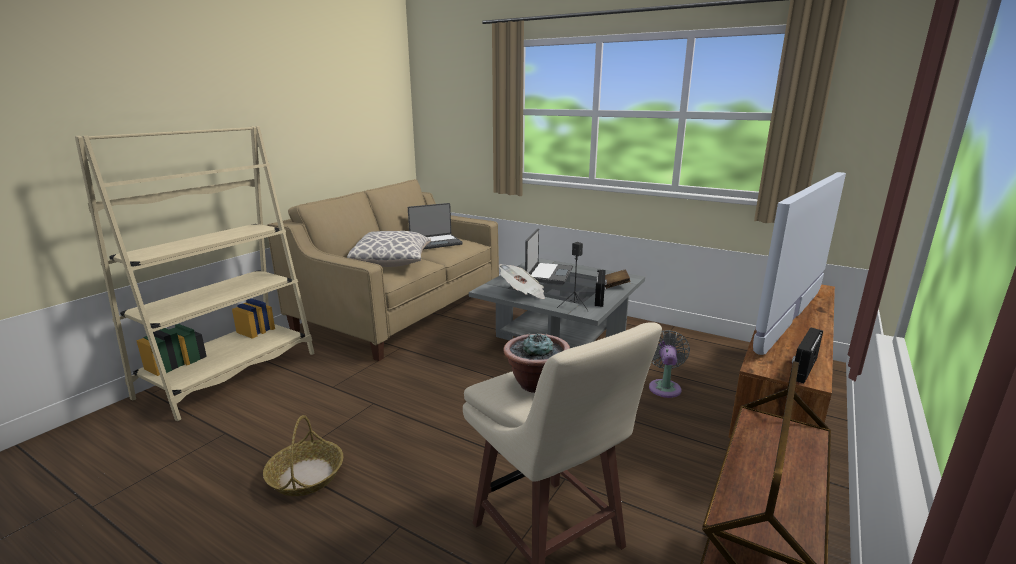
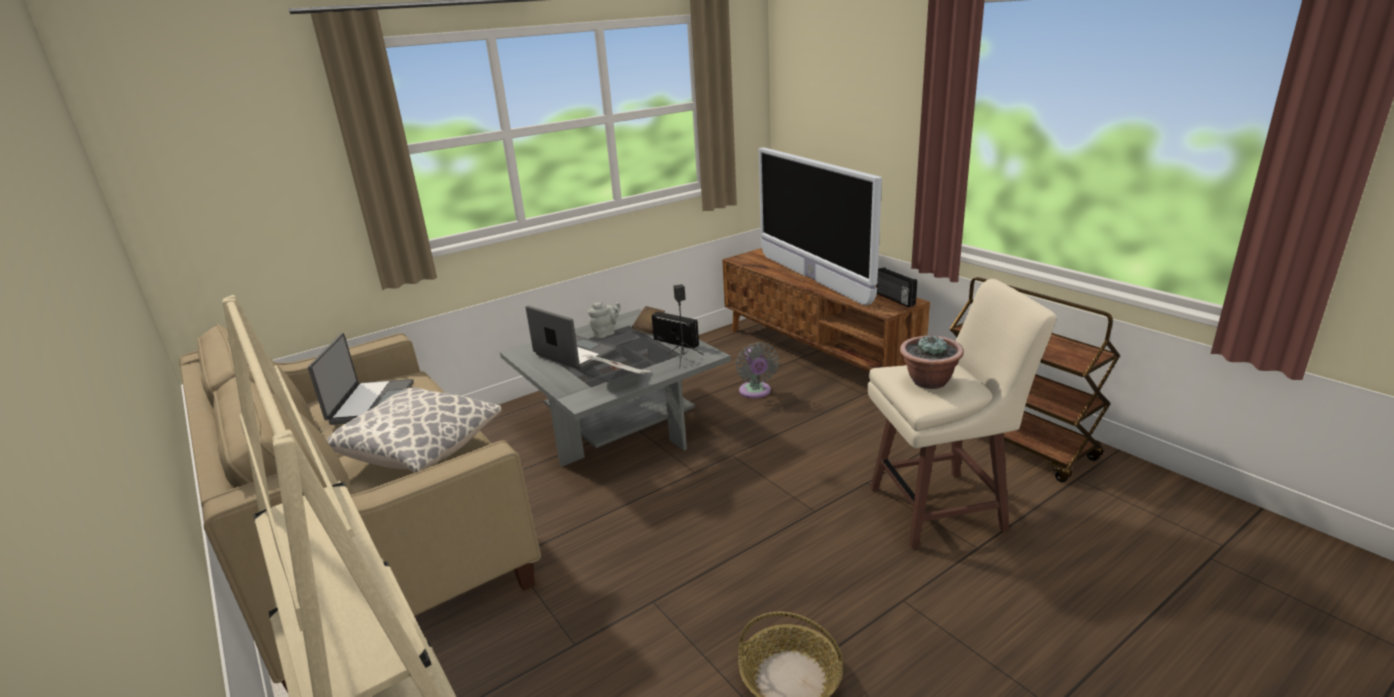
camera: 65 degrees left, 5 degrees up
grey fan [649,330,690,398] -> grey fan turned 135 degrees counterclockwise [736,342,779,398]
none -> grey teapot [588,302,621,339]

